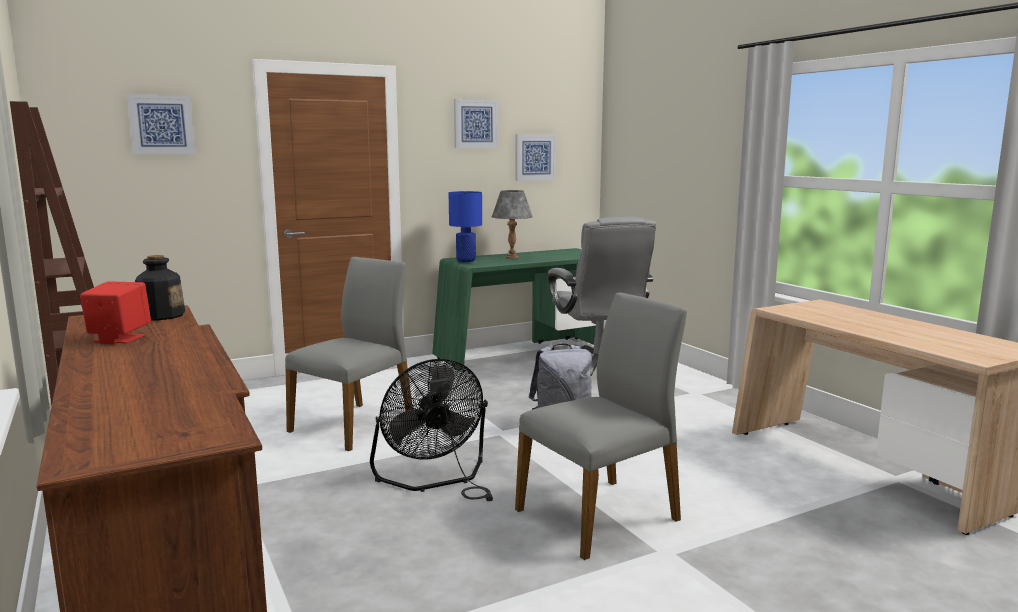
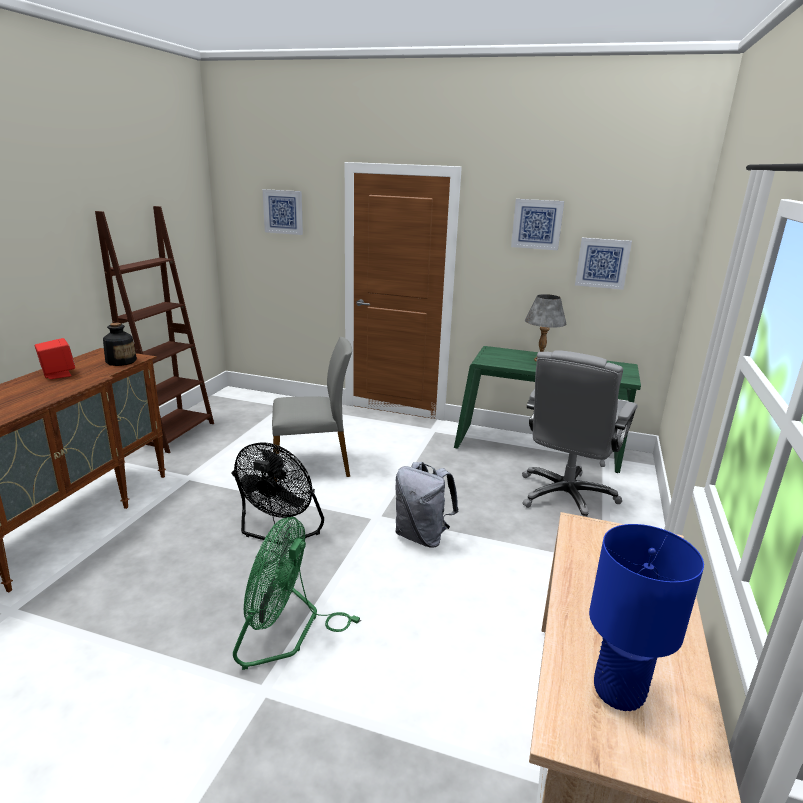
camera: 45 degrees right, 10 degrees up
blue table lamp [449,191,482,262] -> blue table lamp moved to [589,524,704,711]
grey chair [515,293,687,560] -> green fan [233,517,360,670]

